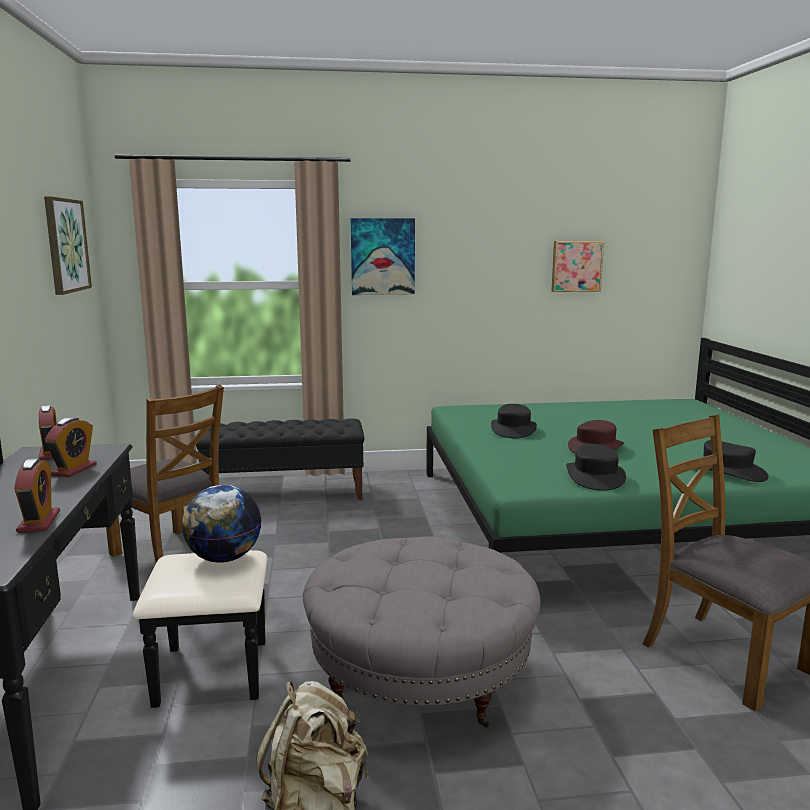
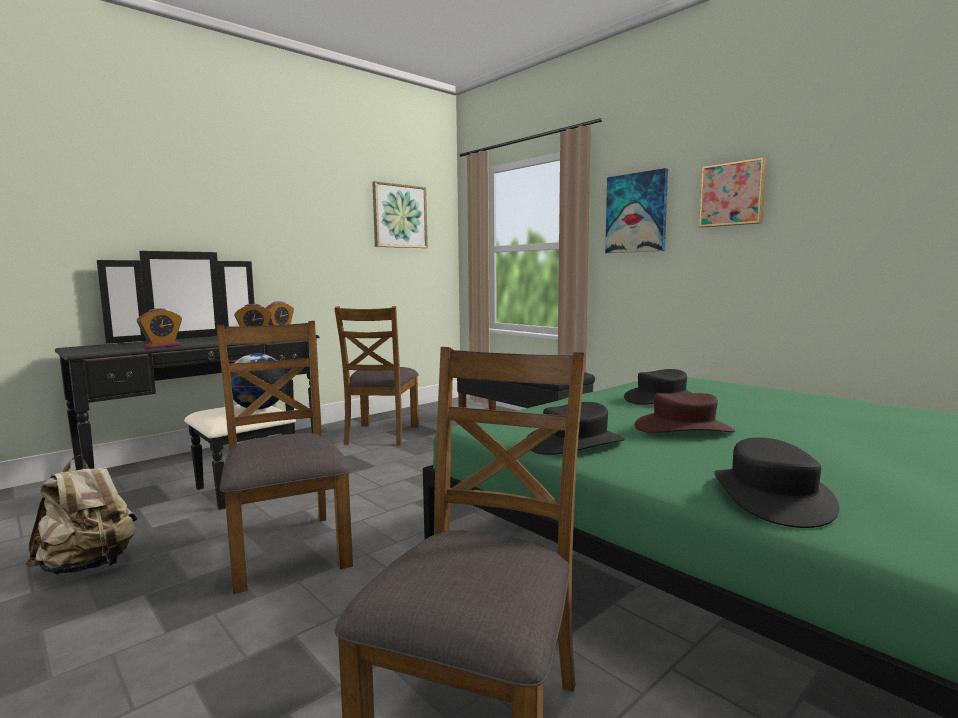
camera: 55 degrees right, 5 degrees down
grey ottoman [303,537,540,728] -> brown chair [216,321,353,594]
picture [551,241,604,292] -> picture moved to [699,157,767,228]

